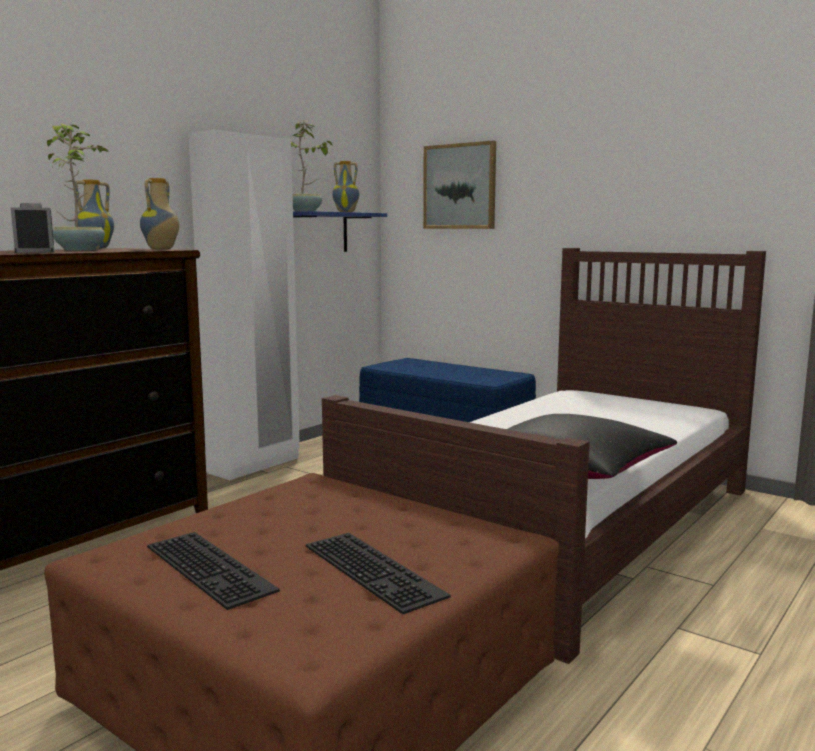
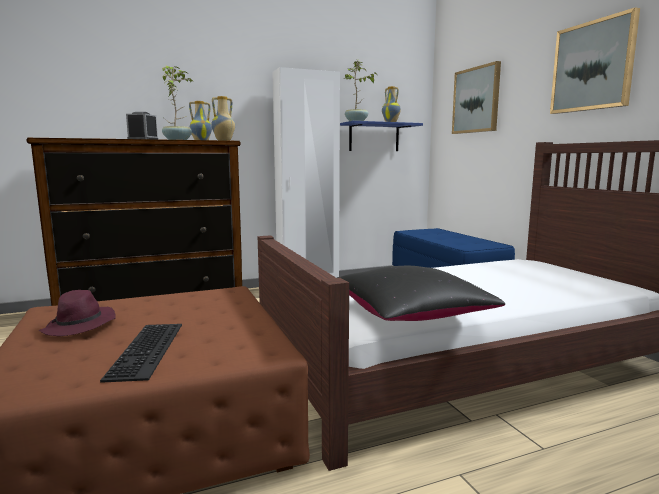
camera: 30 degrees right, 0 degrees up
keyboard [147,532,280,610] -> purple hat [39,290,116,336]
none -> picture [550,7,640,114]

